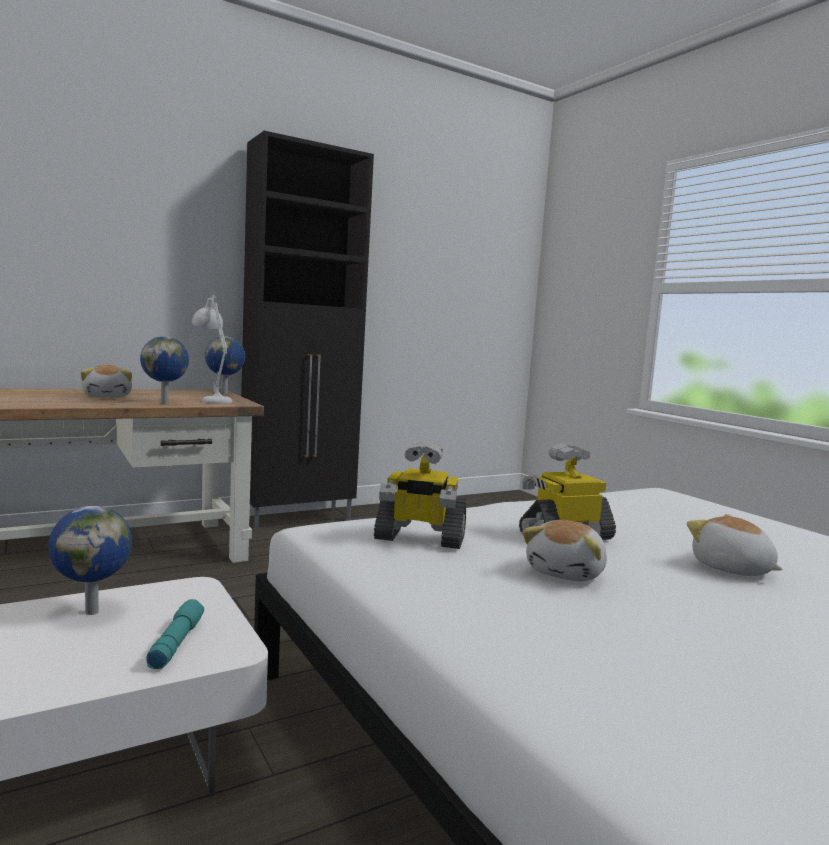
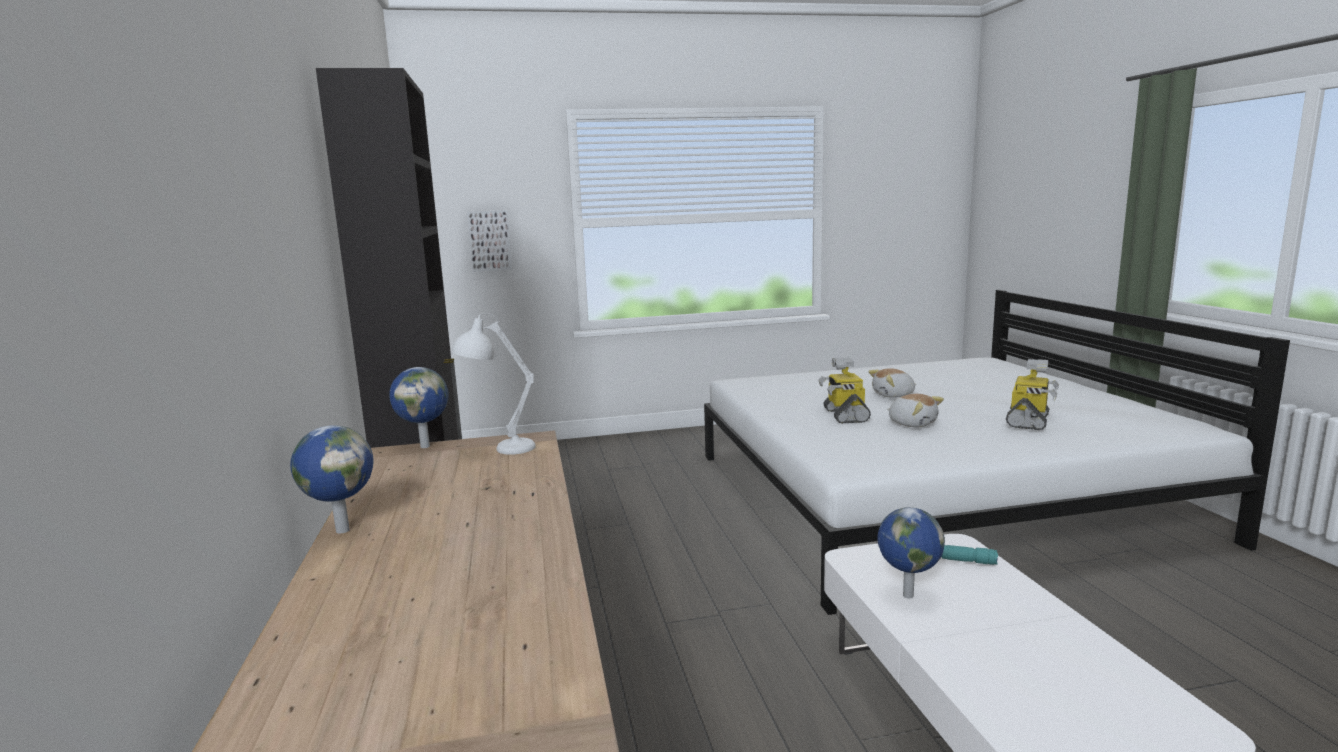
camera: 70 degrees left, 5 degrees up
plush toy [81,365,132,398] -> none
globe [140,336,189,404] -> globe moved to [290,425,374,533]
toy robot [374,442,466,549] -> toy robot moved to [1006,359,1059,430]
none -> picture [467,210,512,272]

